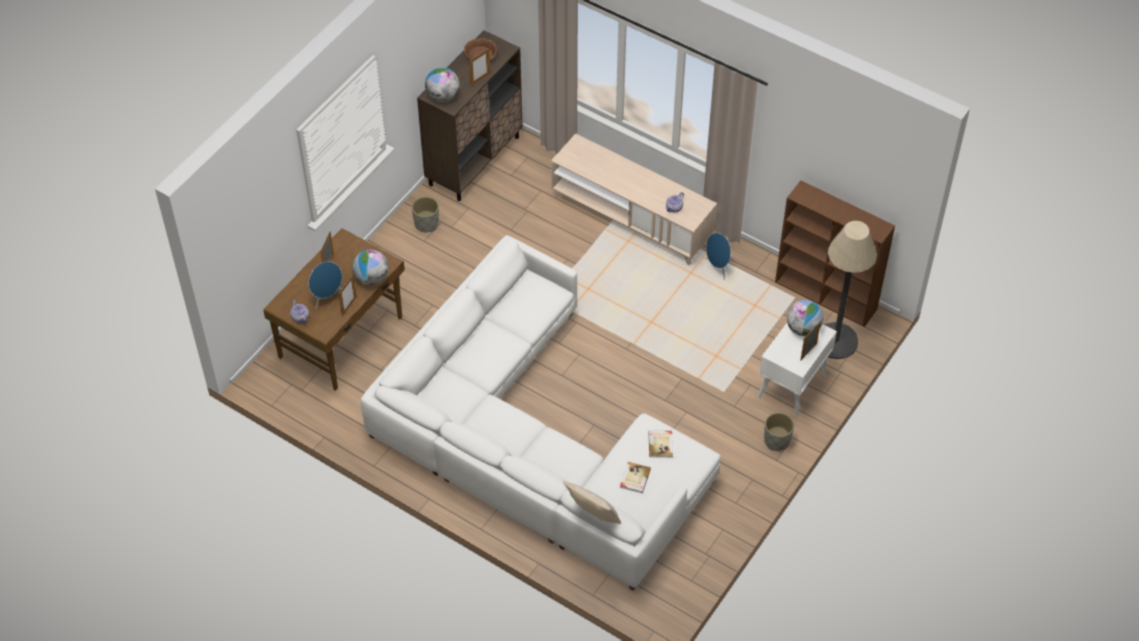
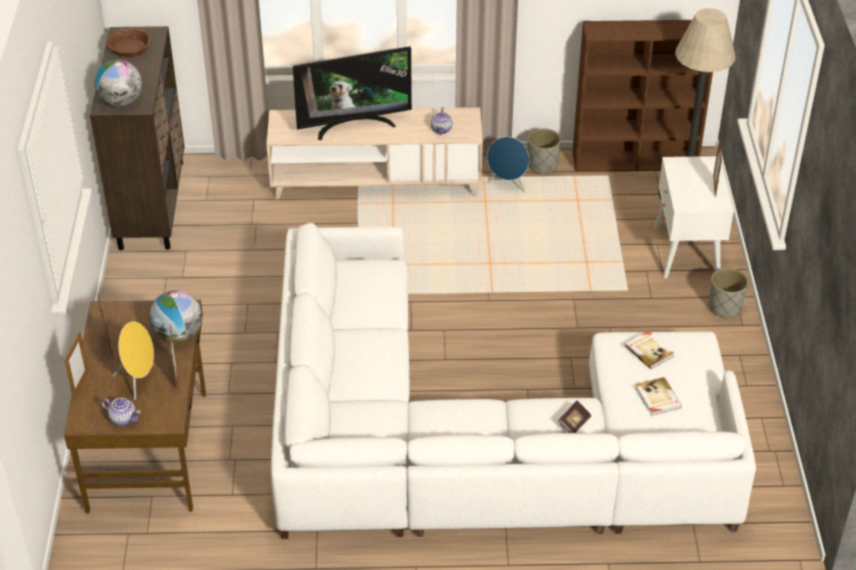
camera: 35 degrees left, 10 degrees down
blue speaker [309,261,342,309] -> yellow speaker [112,322,154,400]
grey planter [412,196,439,232] -> grey planter moved to [527,129,561,174]
picture frame [469,48,490,86] -> picture frame moved to [64,331,89,399]
beige pillow [563,481,621,524] -> none
globe [787,300,823,336] -> none
none -> television [293,46,412,140]
none -> book [558,401,591,433]

